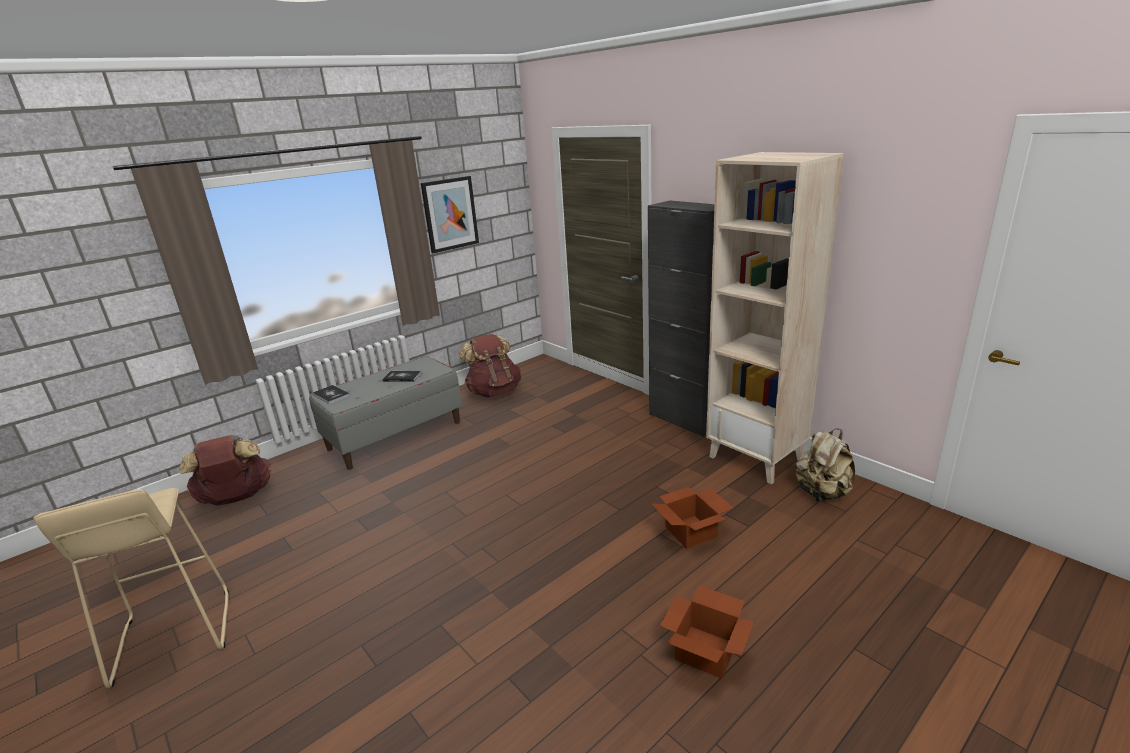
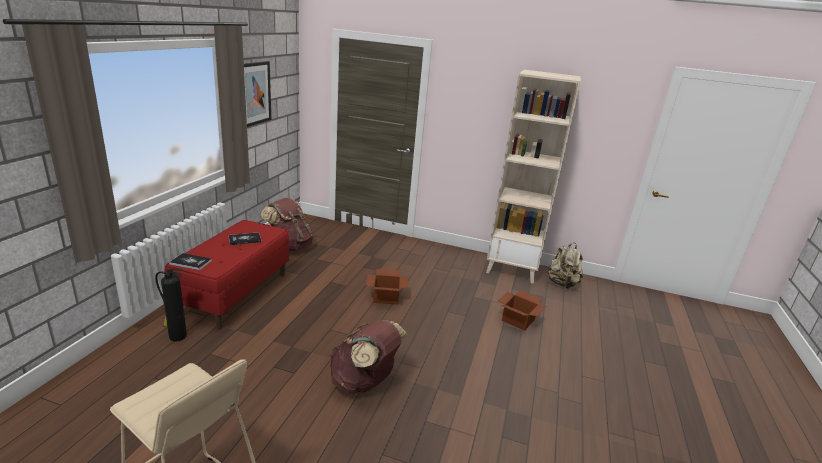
camera: 35 degrees left, 0 degrees up
brown backpack [179,435,271,505] -> brown backpack moved to [330,320,408,394]
grey bench [309,356,462,470] -> red bench [164,220,289,330]
black cabinet [648,200,714,437] -> none
cardboard box [660,586,755,679] -> cardboard box moved to [366,269,408,305]
none -> fire extinguisher [155,267,187,342]

